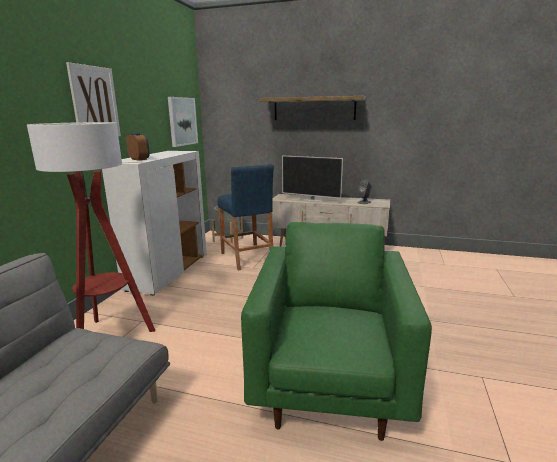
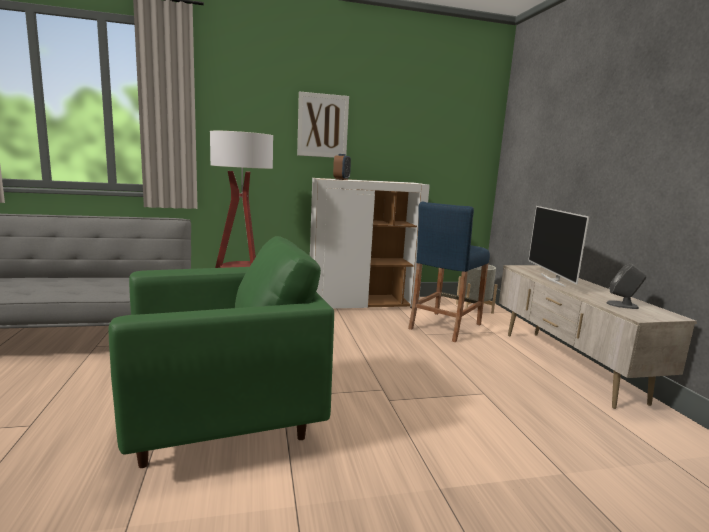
camera: 60 degrees right, 5 degrees down
picture [168,97,198,147] -> none
shelf [259,96,365,120] -> none

